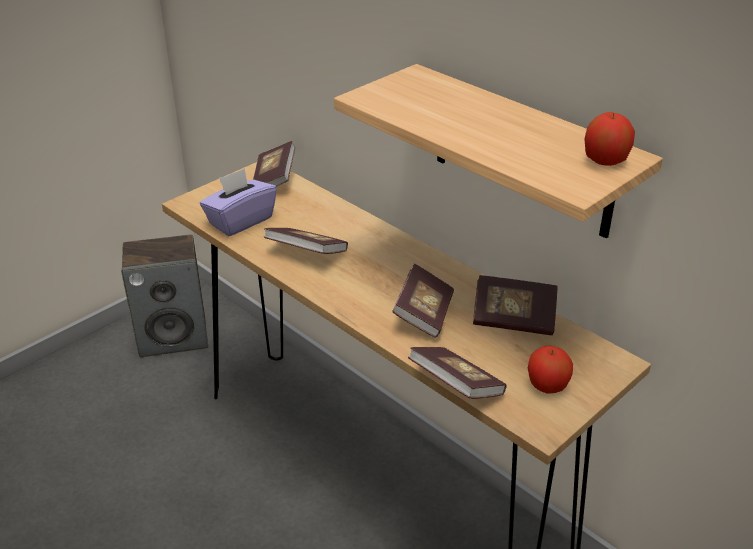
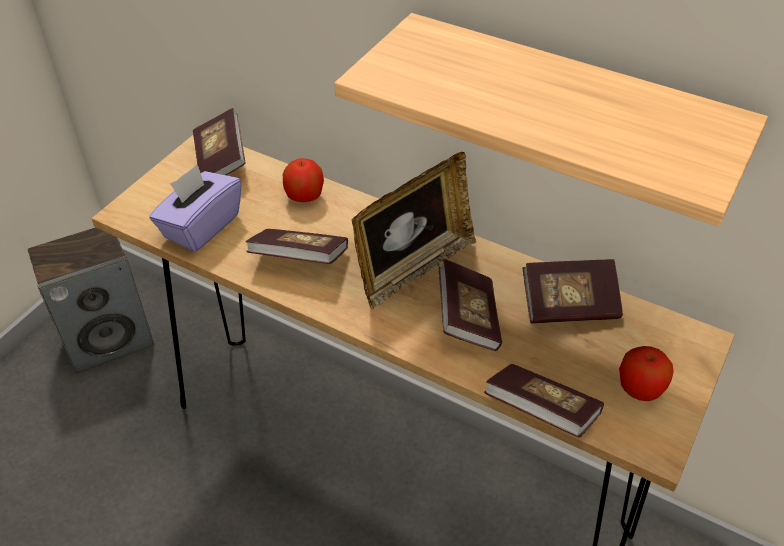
camera: 15 degrees left, 10 degrees up
apple [584,112,635,166] -> apple moved to [283,158,324,202]
none -> picture frame [352,152,476,309]

